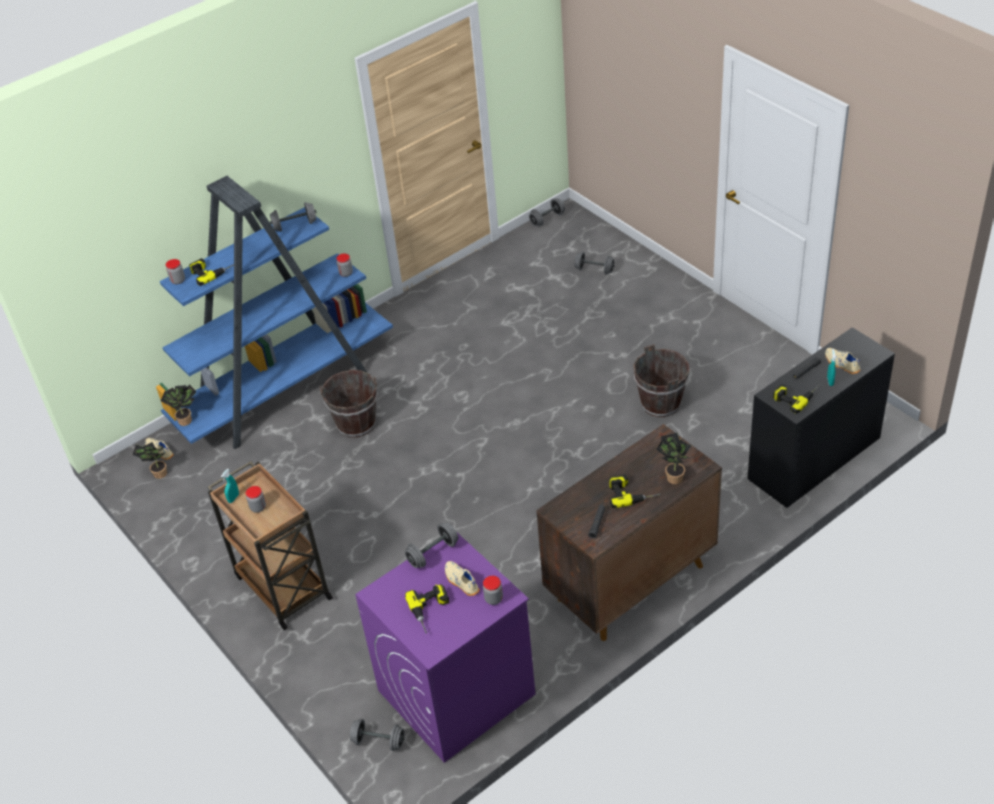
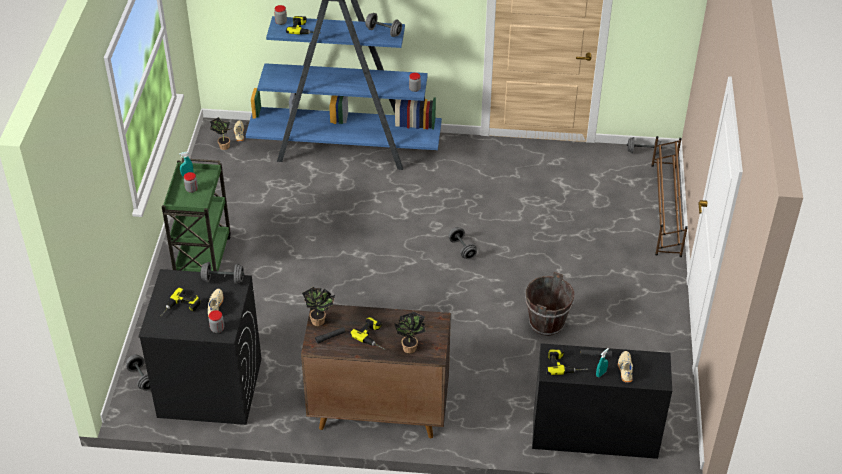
camera: 40 degrees right, 0 degrees up
potted plant [161,384,196,426] -> potted plant moved to [302,287,335,326]
brown cart [208,461,333,630] -> green cart [162,158,231,272]
brown bucket [320,370,378,438] -> none
purple washing machine [355,533,535,763] -> black washing machine [138,269,262,425]
grey dumbbell [575,252,615,275] -> grey dumbbell moved to [449,227,477,259]
none -> brown shoe rack [651,136,688,257]

